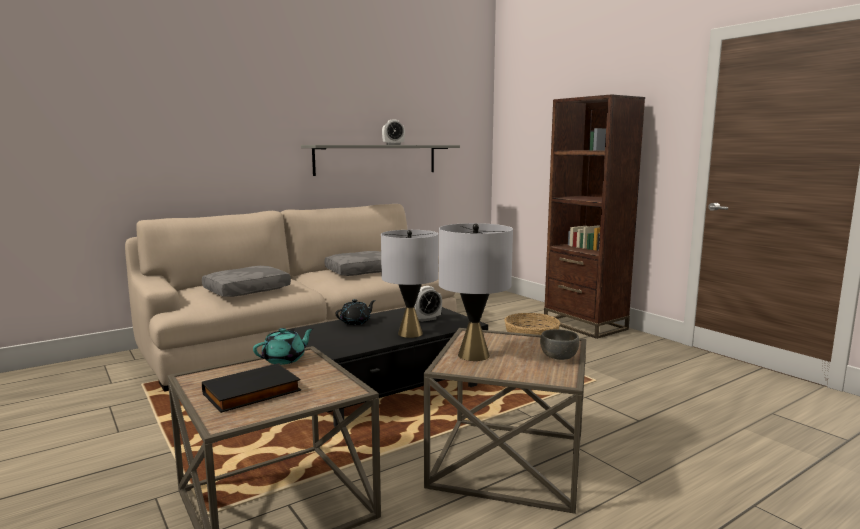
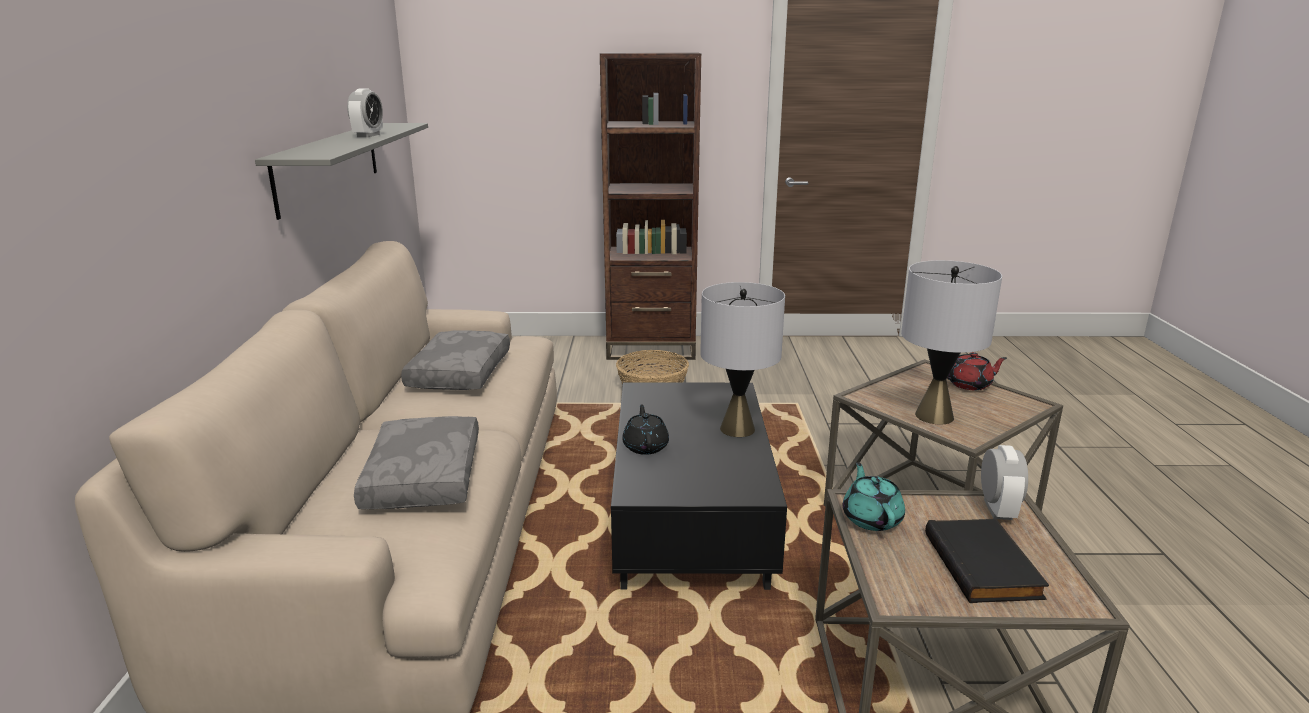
camera: 55 degrees left, 10 degrees up
alarm clock [414,286,442,322] -> alarm clock moved to [981,445,1028,520]
grey bowl [540,329,579,360] -> red teapot [947,352,1007,390]

